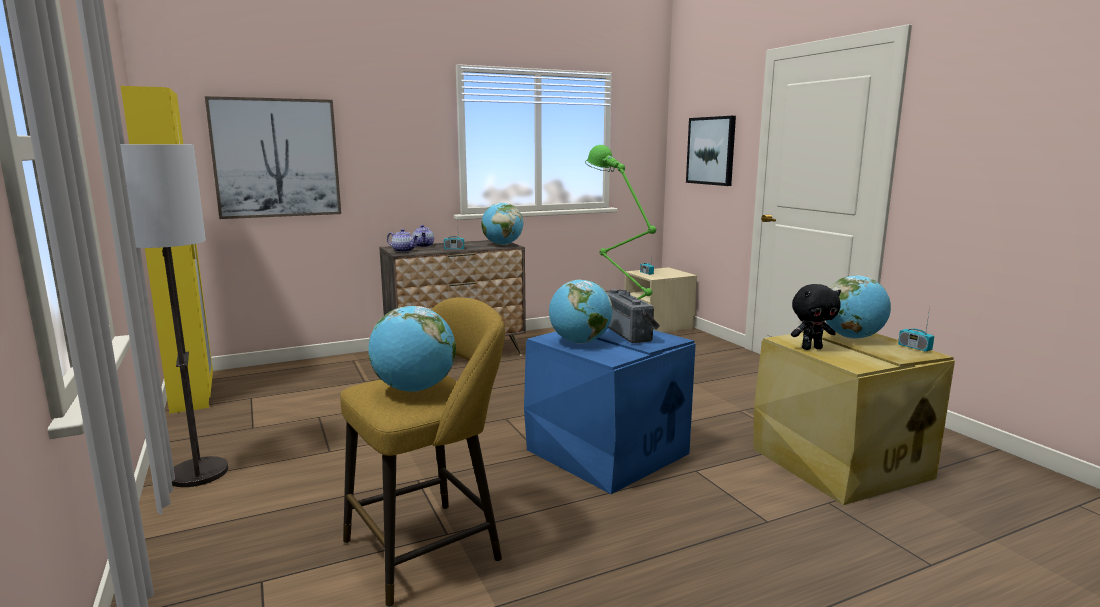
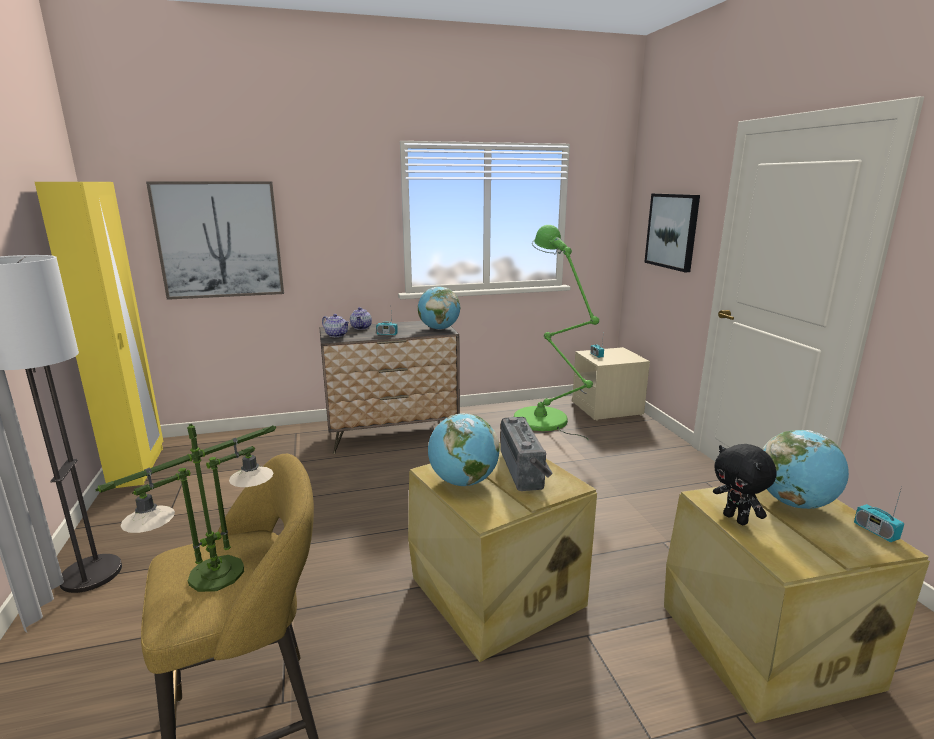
camera: 10 degrees right, 5 degrees up
globe [368,306,456,391] -> table lamp [96,424,276,592]
blue storage box [524,328,696,494] -> beige storage box [408,443,597,662]
black plush toy [791,284,841,350] -> black plush toy turned 60 degrees clockwise [713,444,777,525]

